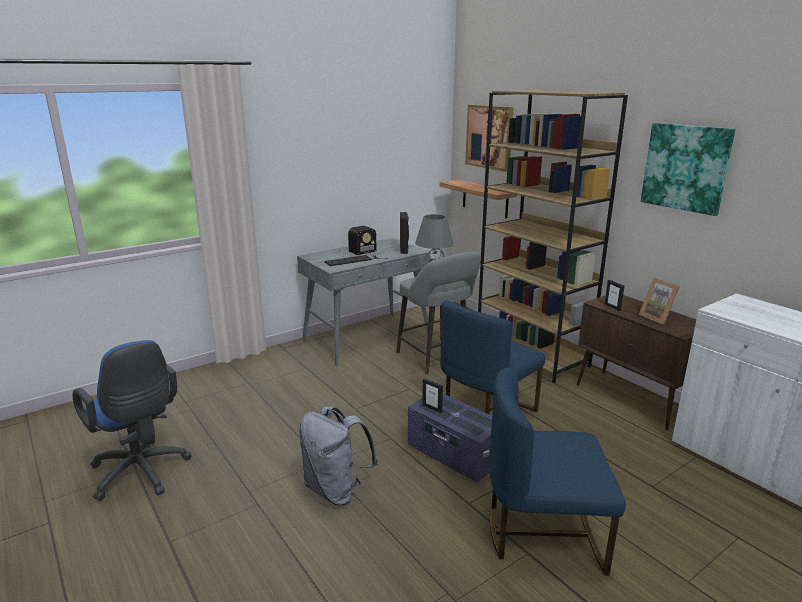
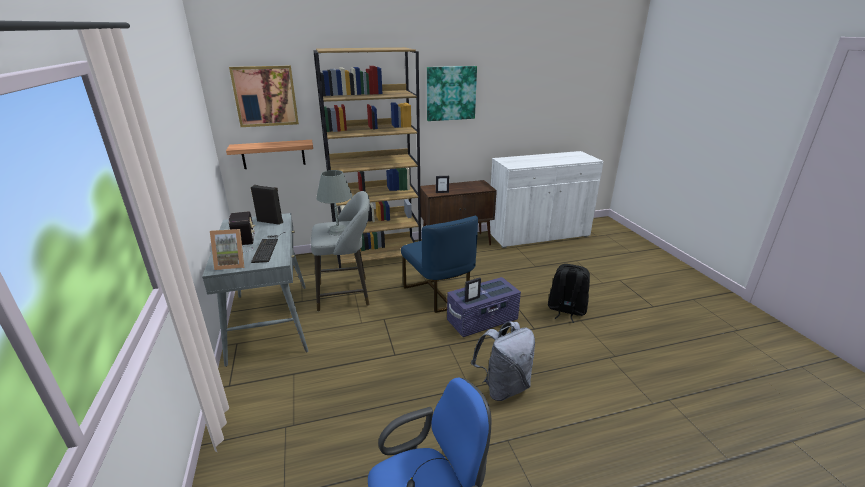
camera: 70 degrees left, 5 degrees up
blue chair [489,368,626,576] -> black backpack [548,264,590,323]
picture frame [639,277,680,325] -> picture frame moved to [210,229,244,270]

